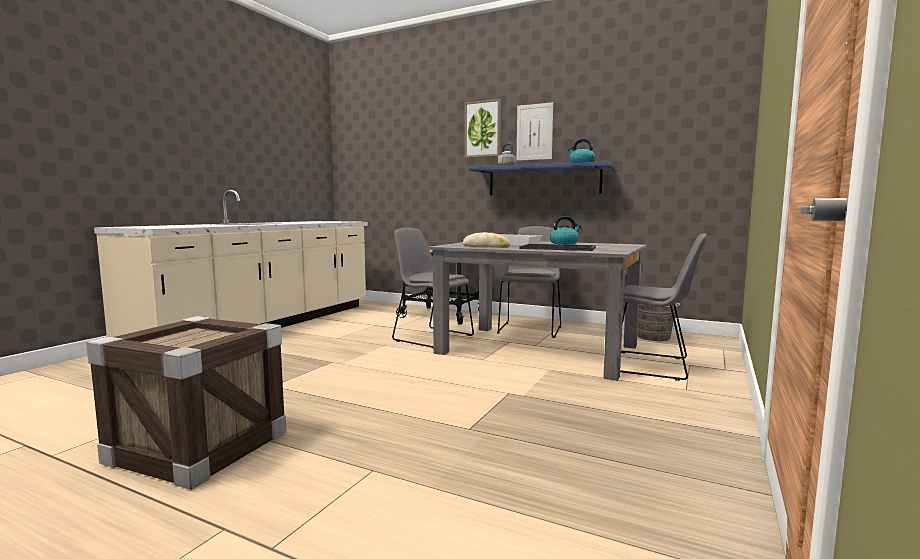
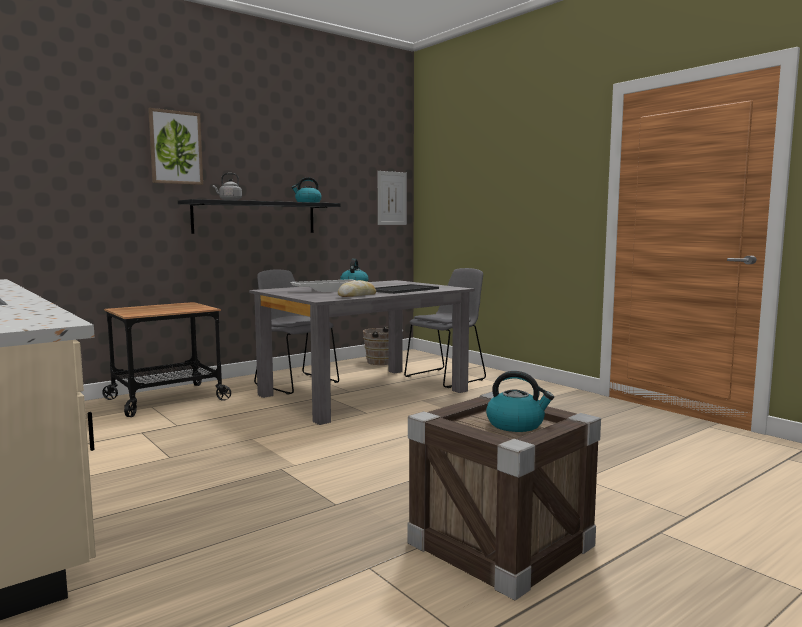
camera: 65 degrees left, 0 degrees up
grey chair [392,228,474,349] -> none
blue shelf [469,162,614,195] -> black shelf [178,199,340,234]
picture [517,102,553,161] -> picture moved to [378,171,407,225]
none -> kettle [486,371,554,432]

